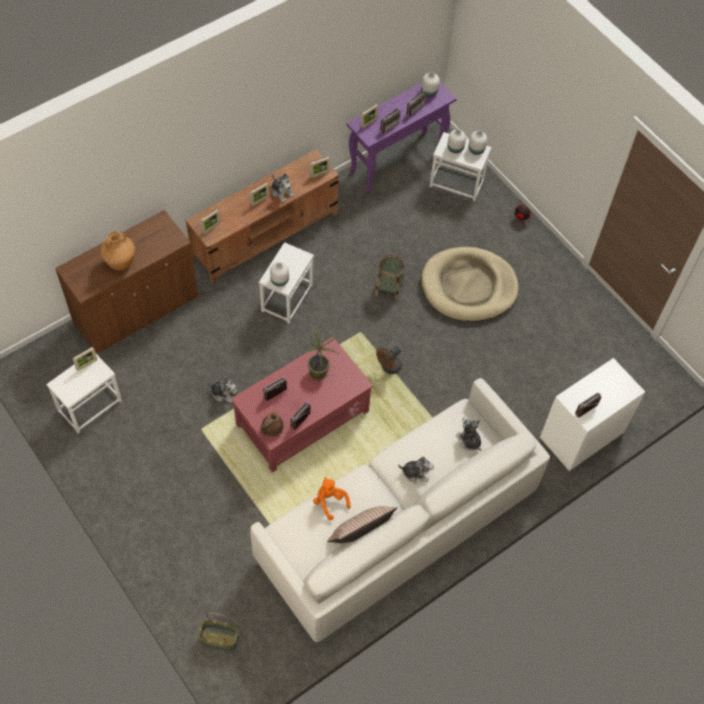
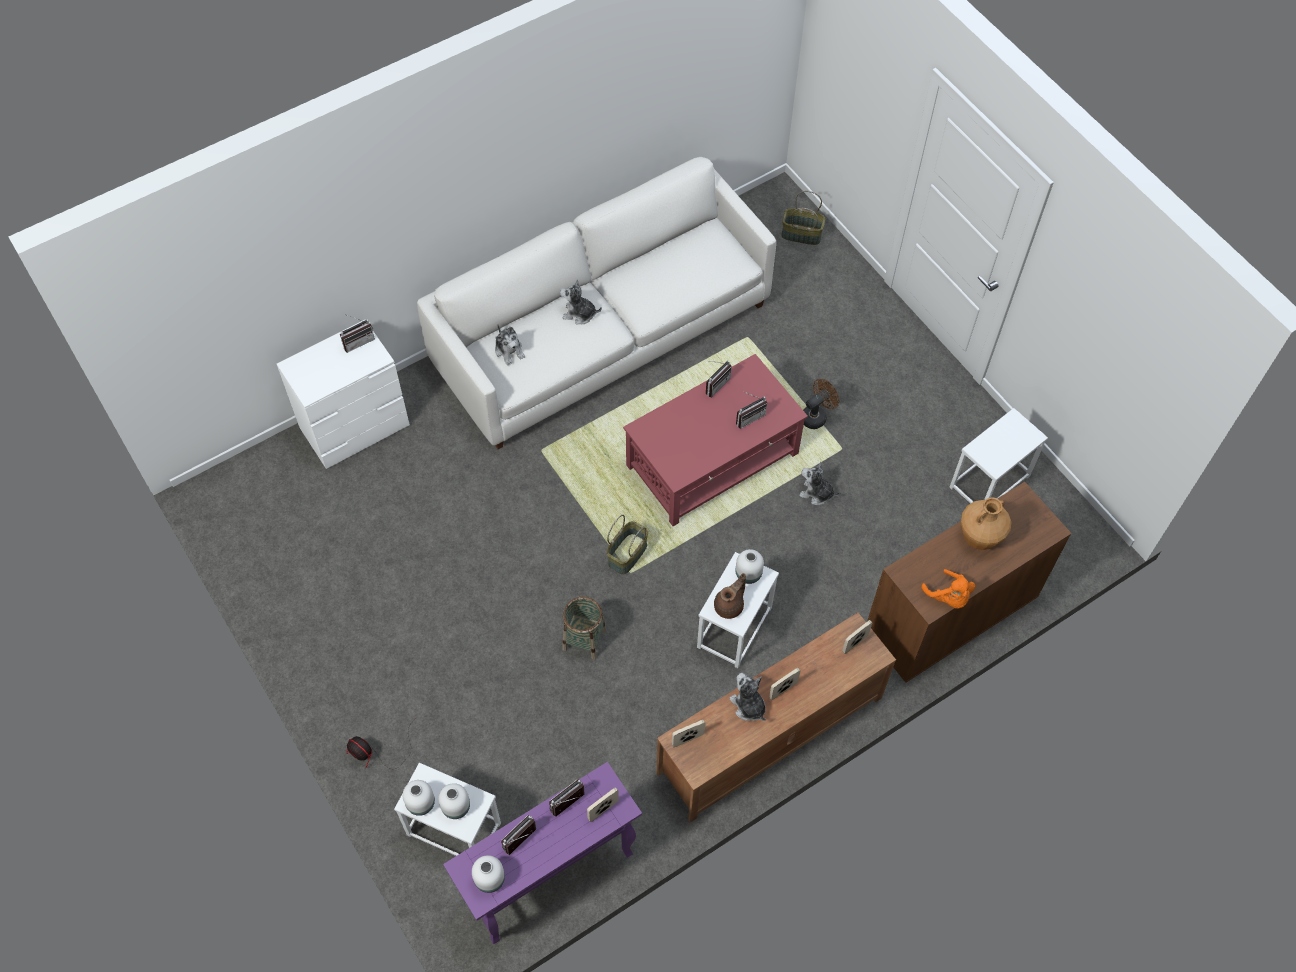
camera: 175 degrees left, 0 degrees up
picture frame [73,347,97,371] -> none
brown teapot [260,412,284,437] -> brown teapot moved to [714,573,746,619]
potted plant [301,329,340,380] -> none
orange plush toy [313,477,351,520] -> orange plush toy moved to [921,569,975,608]
pillow [327,506,397,543] -> none
brown fan [376,346,402,374] -> brown fan moved to [803,379,839,429]
beige dog bed [421,247,519,322] -> none
none -> basket [607,515,648,574]

